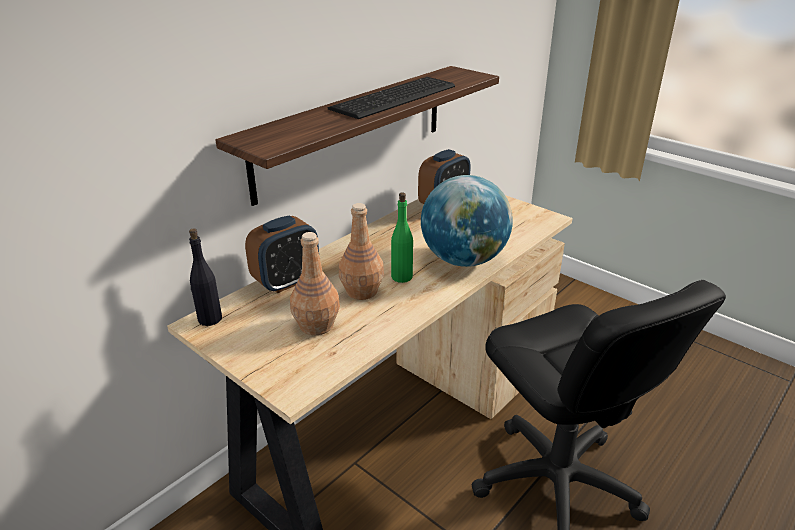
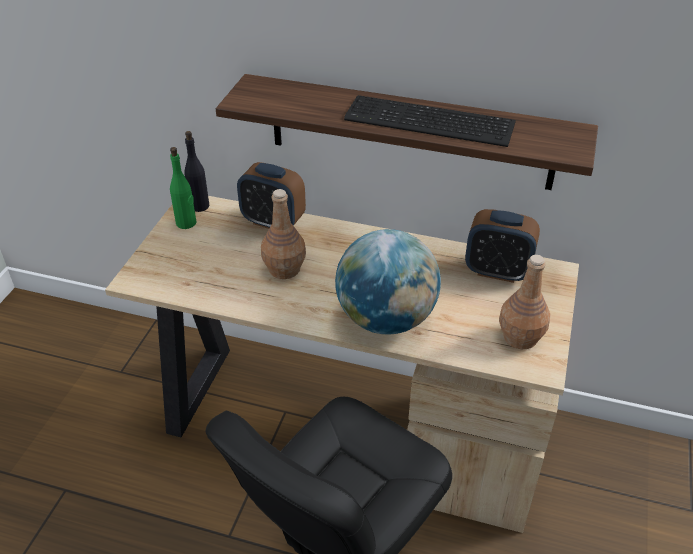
camera: 65 degrees right, 10 degrees up
brown bottle [290,232,340,335] -> brown bottle moved to [499,255,551,349]
green bottle [391,192,413,283] -> green bottle moved to [170,147,196,229]

